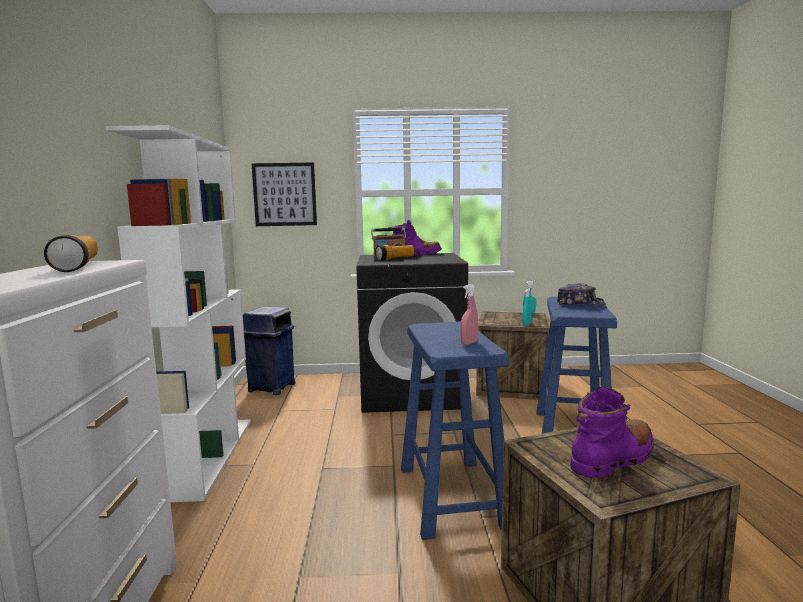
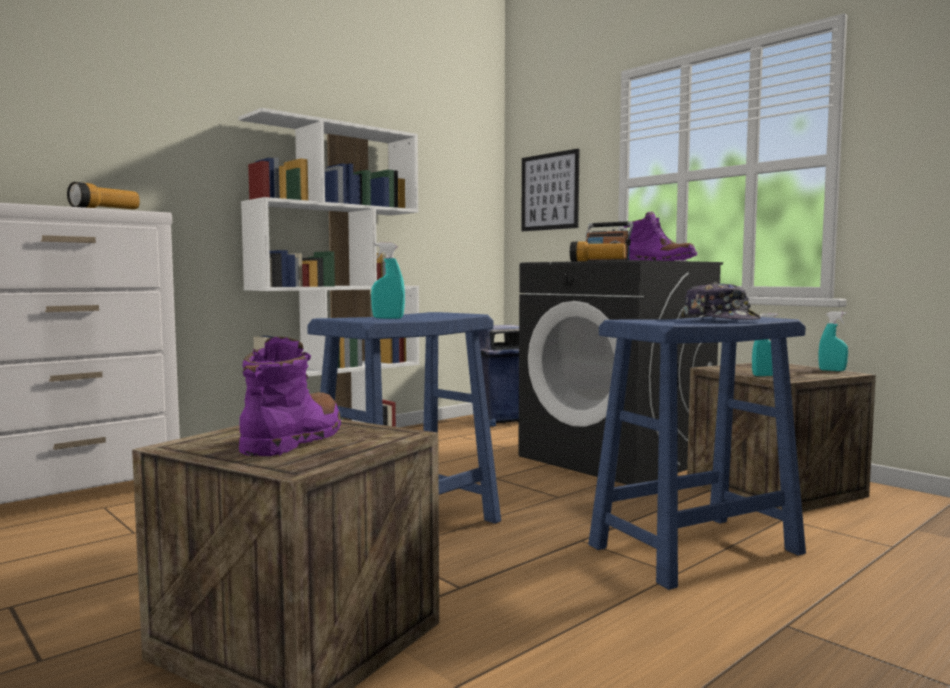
camera: 50 degrees right, 5 degrees down
pink spray bottle [460,284,478,345] -> turquoise spray bottle [371,243,405,319]
purple boot [570,387,654,479] -> purple boot turned 90 degrees counterclockwise [239,337,341,456]

